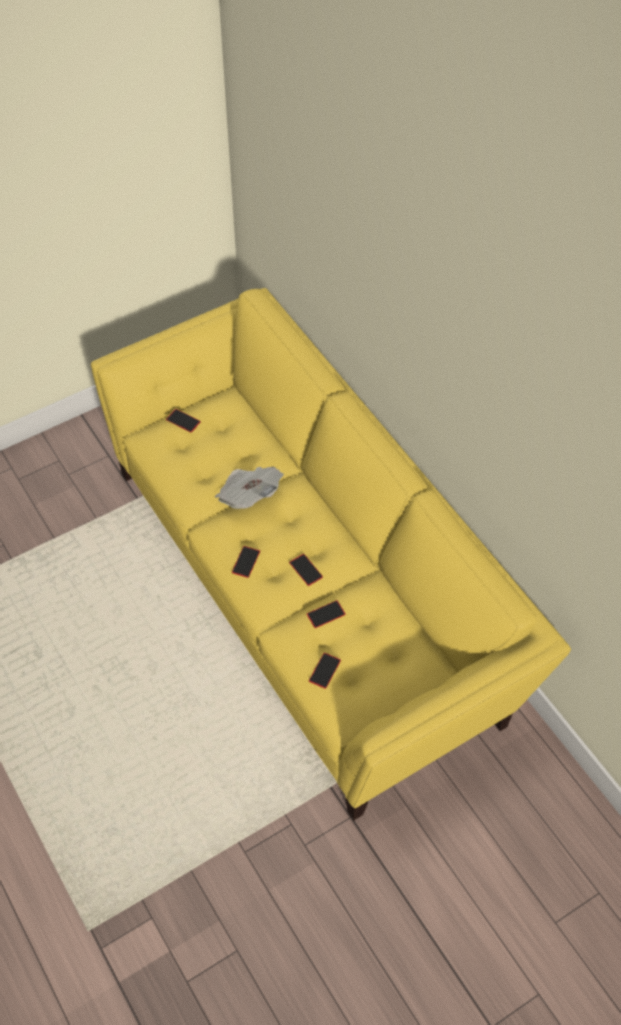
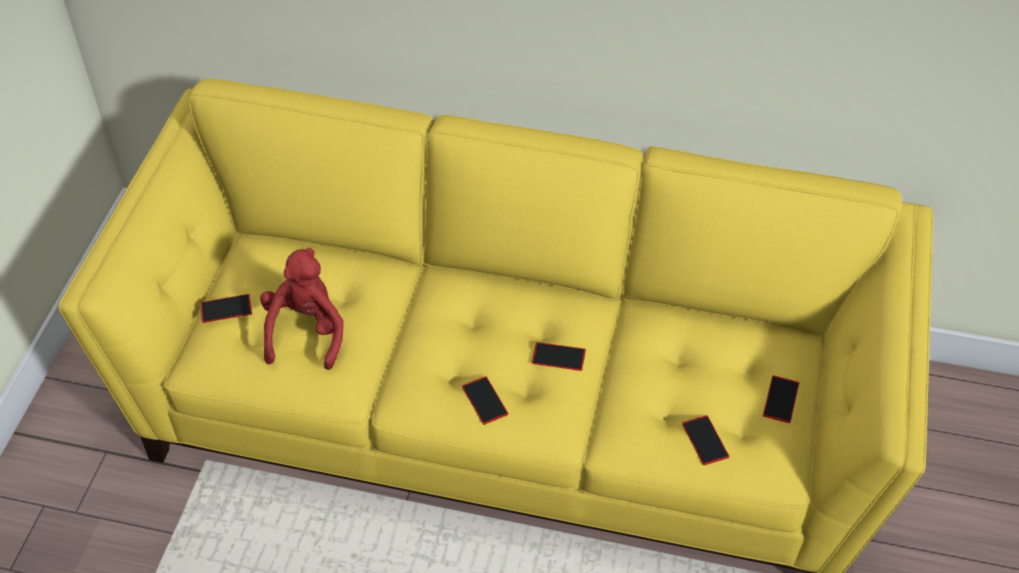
camera: 45 degrees left, 5 degrees down
newspaper [215,467,284,509] -> none
phone [307,600,346,628] -> phone moved to [763,375,799,423]
none -> red plush toy [260,248,344,370]

